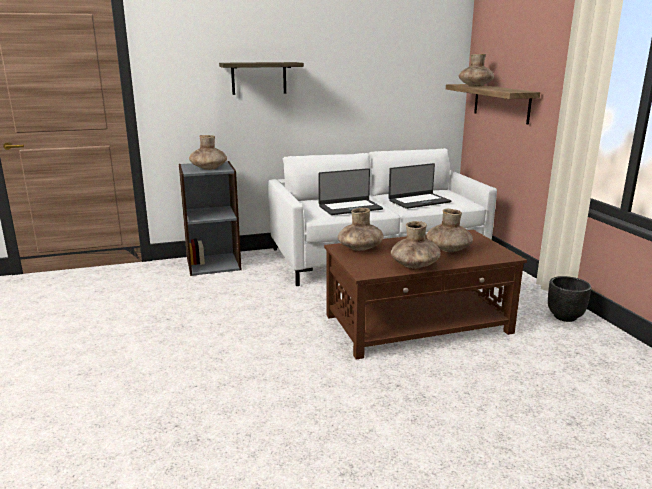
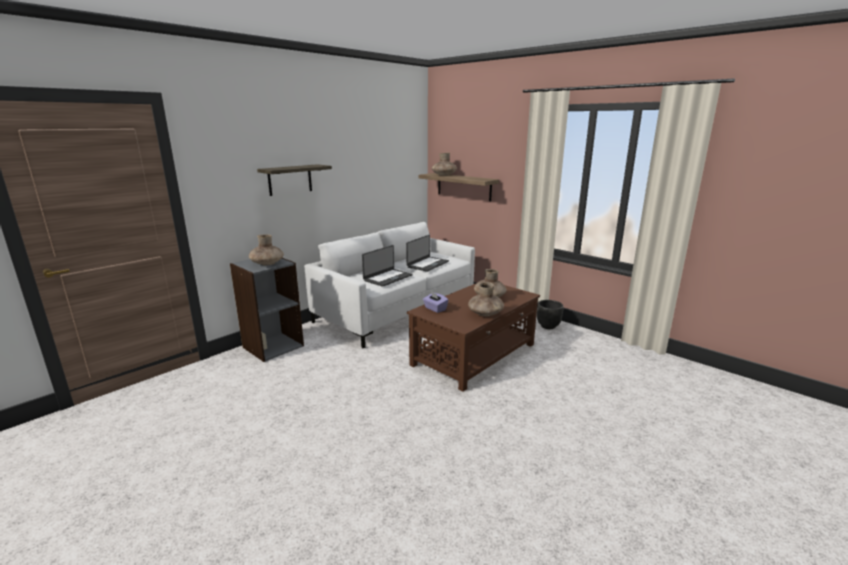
camera: 30 degrees left, 0 degrees up
brown vase [338,208,383,251] -> purple tissue box [423,292,448,313]

